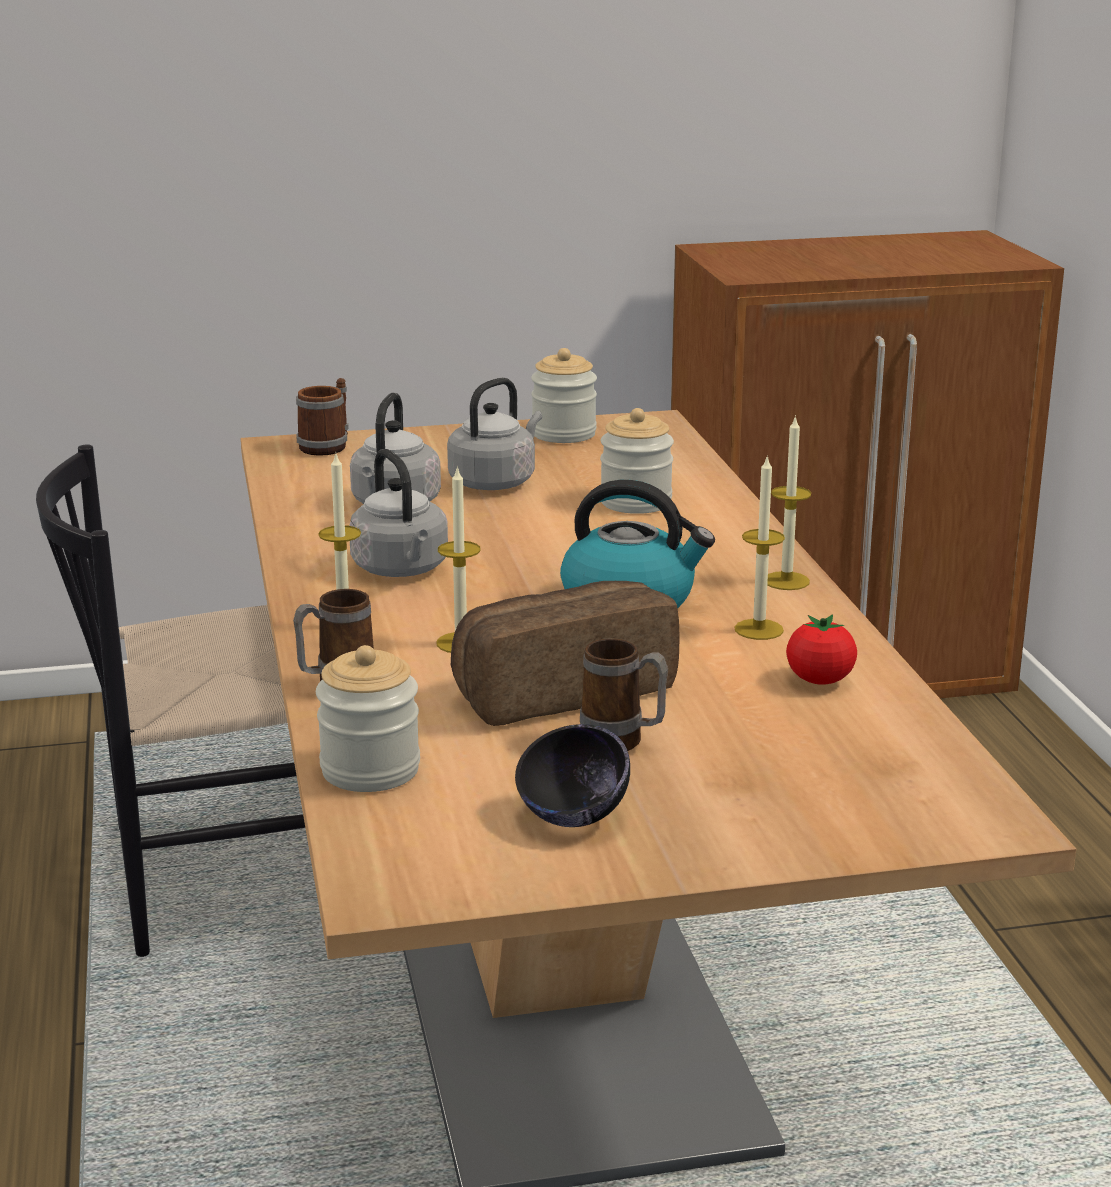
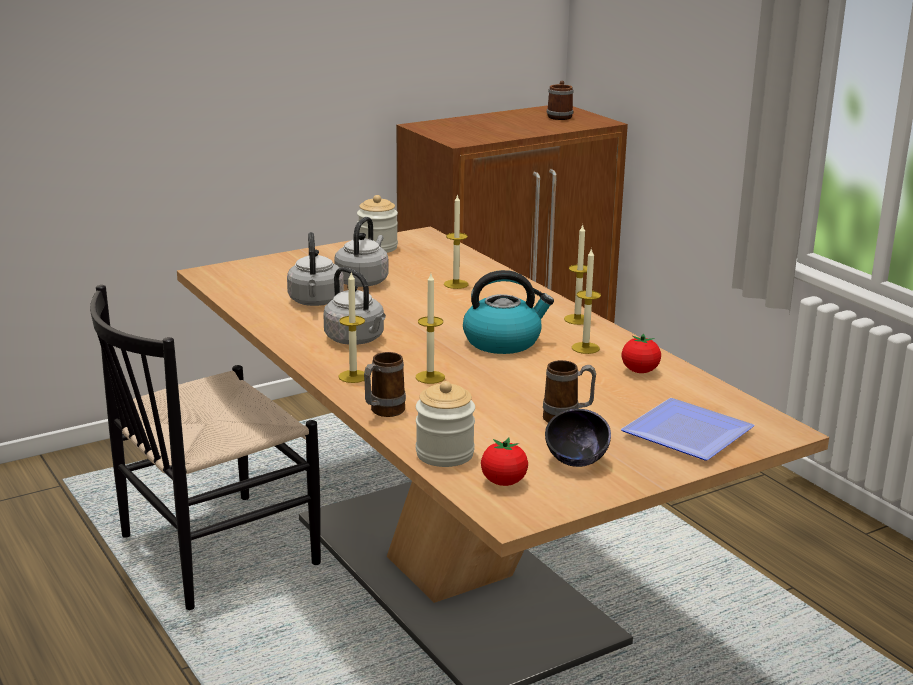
camera: 20 degrees left, 0 degrees up
mug [296,378,348,456] -> mug moved to [547,81,574,120]
bread [451,581,679,726] -> none
jar [600,408,674,514] -> candle [444,194,468,289]
none -> tomato [481,438,528,486]
none -> plate [621,398,755,461]

